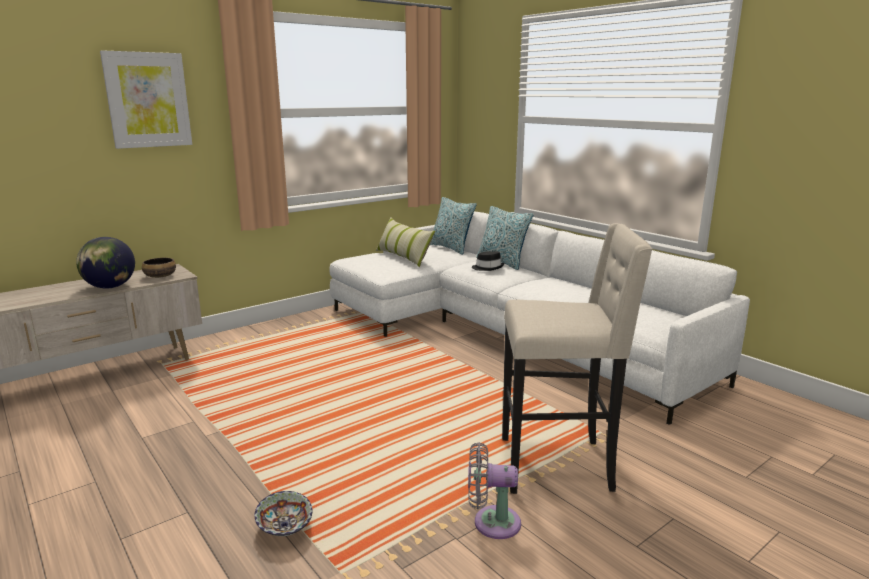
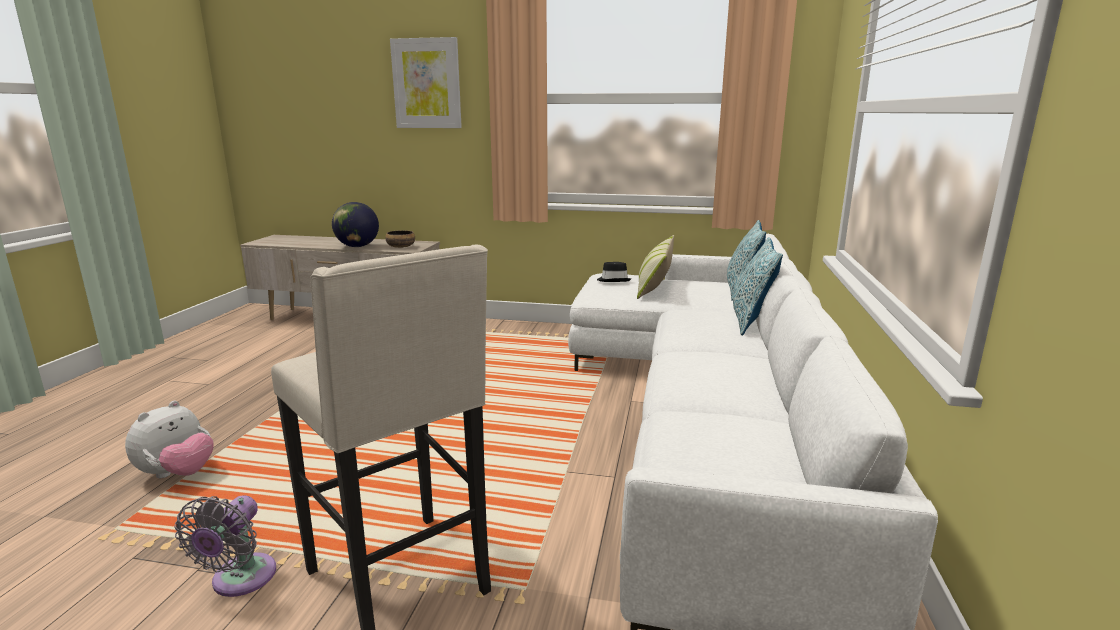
camera: 50 degrees right, 0 degrees up
bowl [254,491,313,536] -> plush toy [125,401,214,478]
grey fan [468,442,521,539] -> grey fan turned 135 degrees counterclockwise [174,495,276,597]
black hat [472,251,504,271] -> black hat moved to [597,262,632,282]

